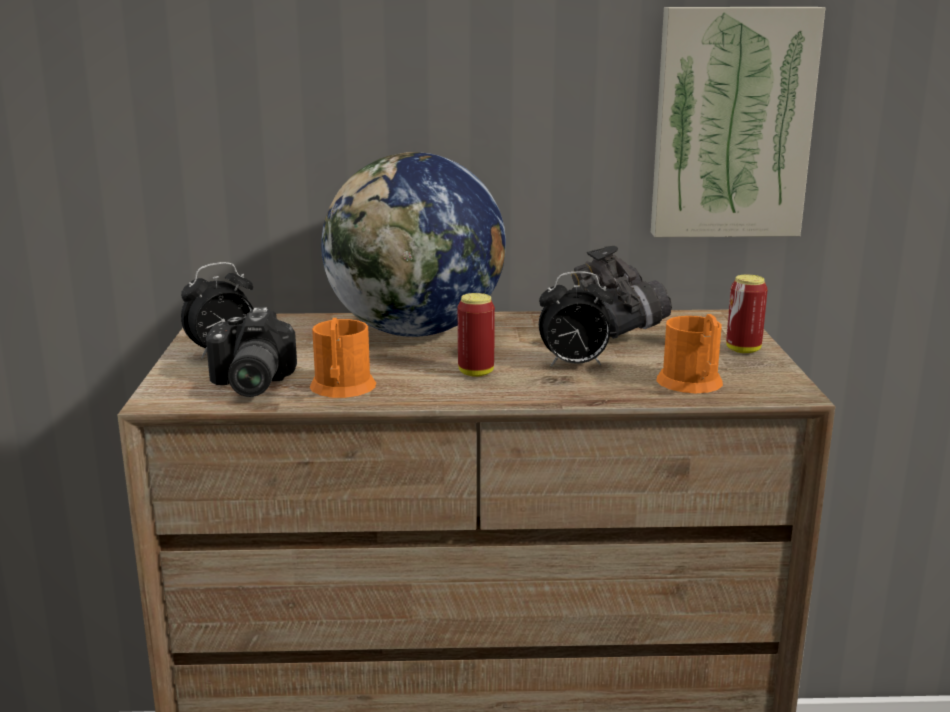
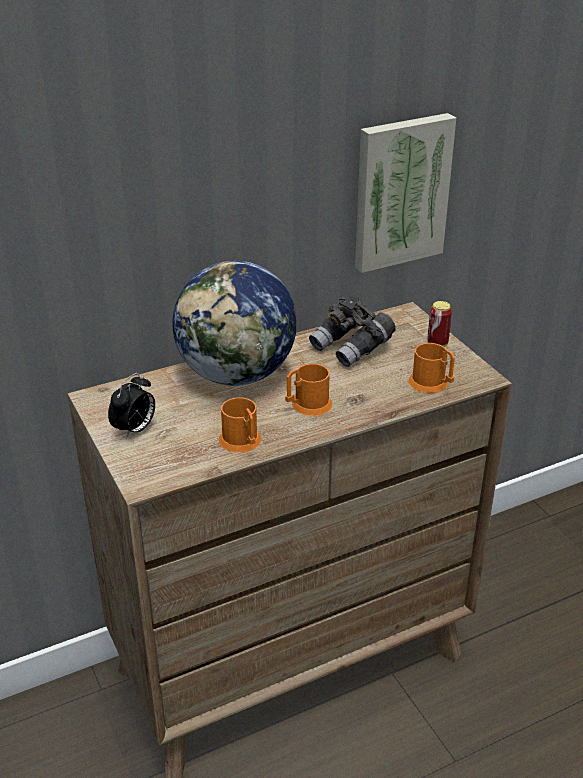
camera: 25 degrees left, 15 degrees up
camera [206,308,297,397] -> none
can [458,293,495,377] -> orange mug [285,364,332,416]
alarm clock [539,271,614,367] -> none

